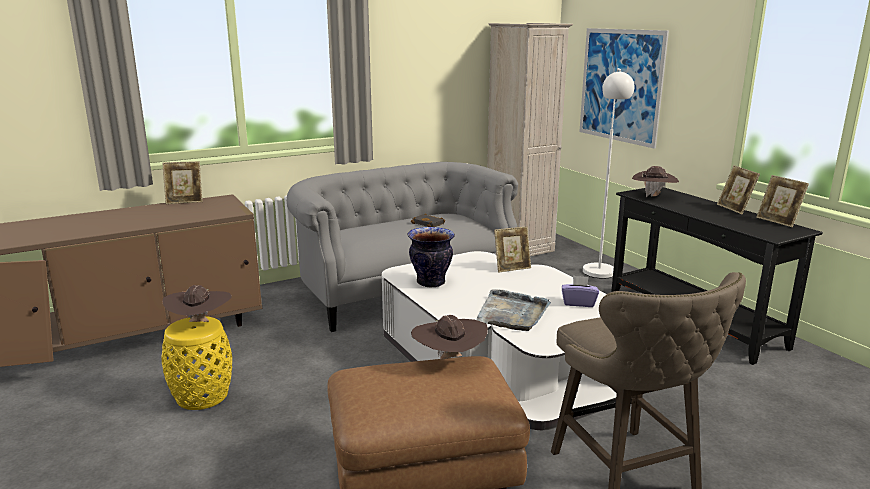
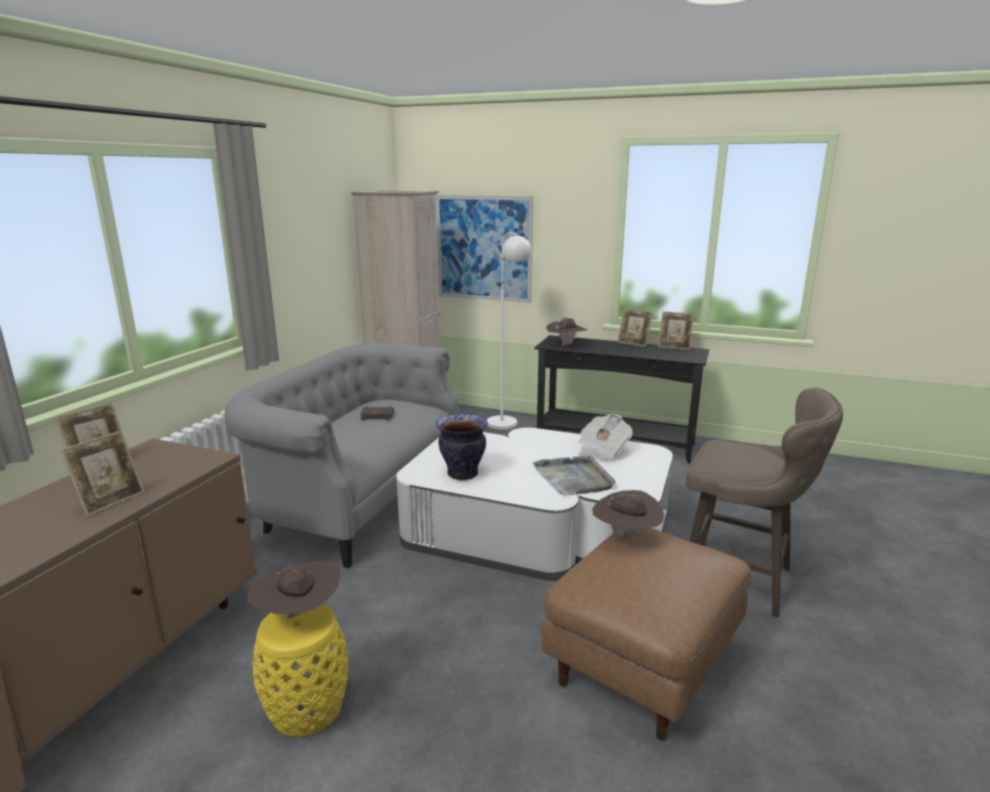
camera: 40 degrees left, 0 degrees up
picture frame [494,227,531,273] -> picture frame moved to [60,430,145,517]
purple tissue box [562,276,599,307] -> newspaper [578,414,633,460]

